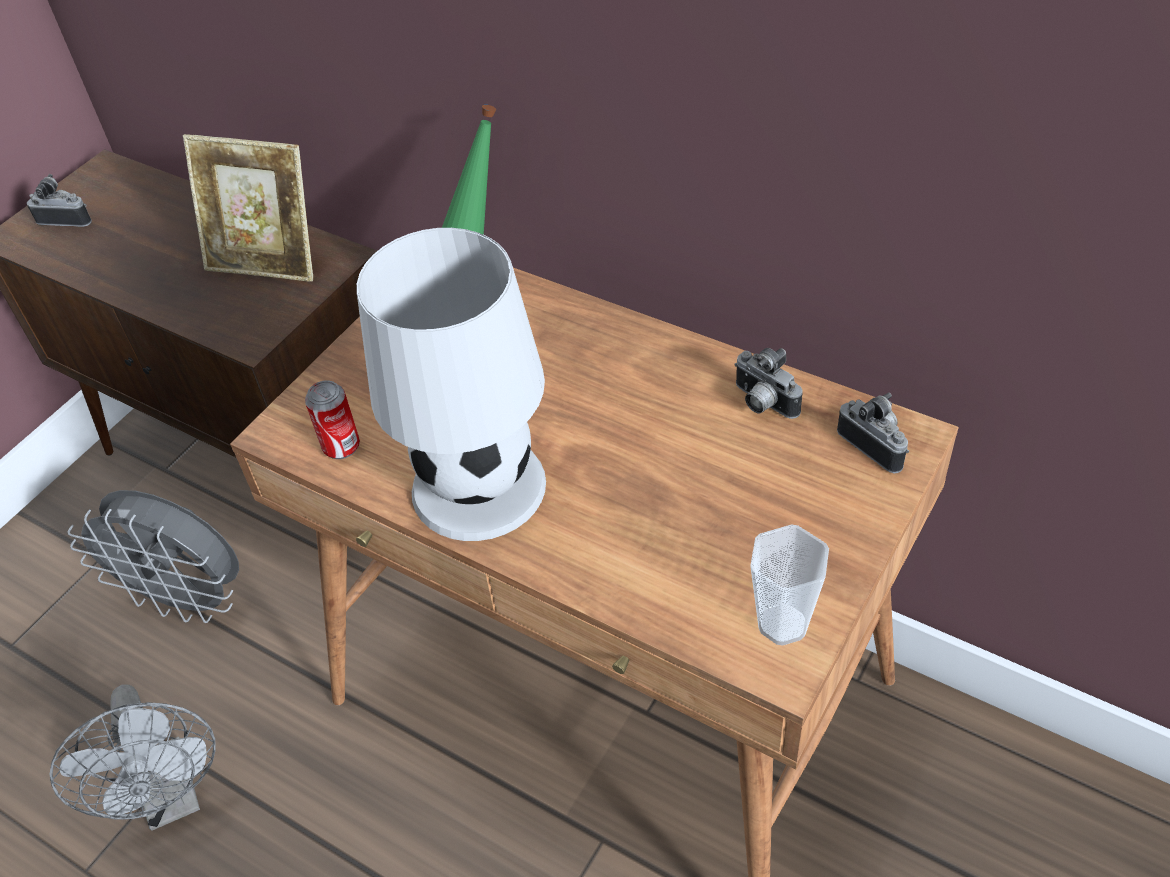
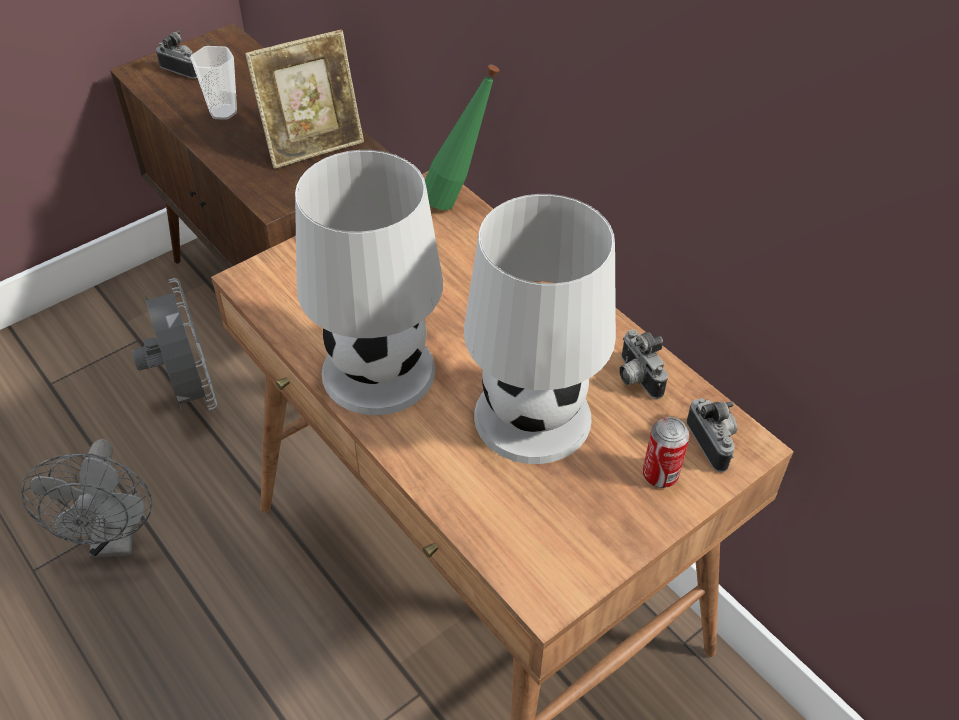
camera: 15 degrees right, 0 degrees up
grey fan [68,490,239,623] -> grey fan turned 150 degrees counterclockwise [132,278,218,411]
picture frame [183,134,313,282] -> picture frame turned 60 degrees counterclockwise [245,30,364,169]
can [305,380,360,459] -> can moved to [643,417,690,488]
cup [750,525,829,646] -> cup moved to [190,46,237,120]
none -> white table lamp [464,194,616,464]

